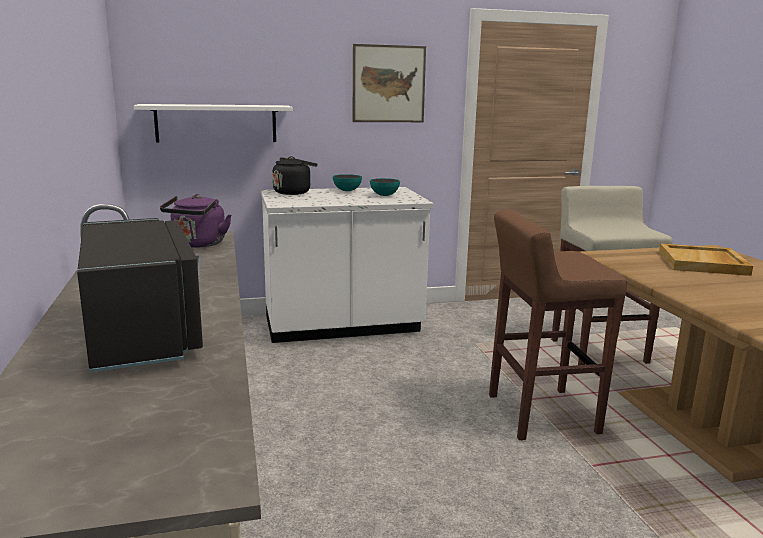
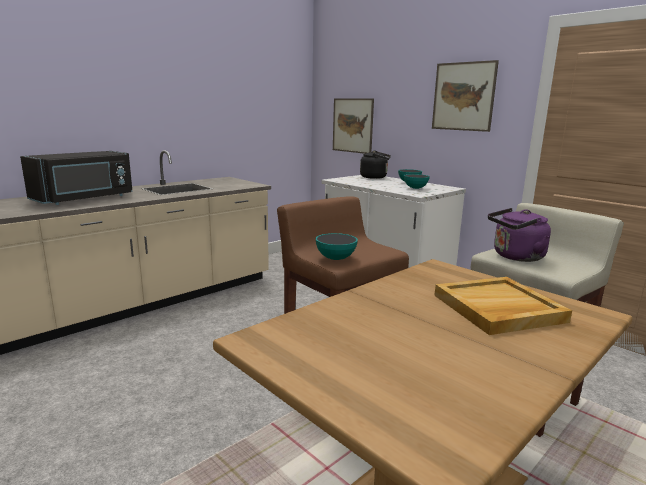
camera: 60 degrees right, 0 degrees up
white shelf [134,104,293,143] -> picture [333,98,374,154]
purple kettle [160,194,232,248] -> purple kettle moved to [488,208,551,262]
none -> bowl [316,233,358,260]

